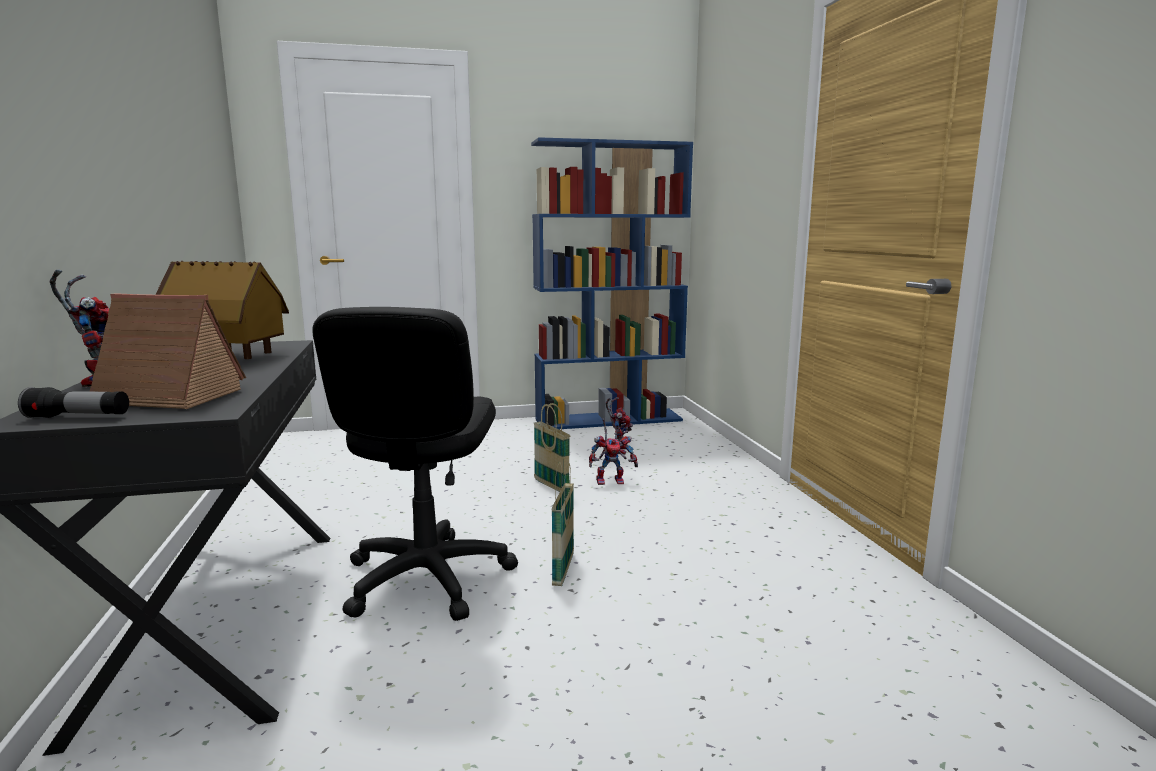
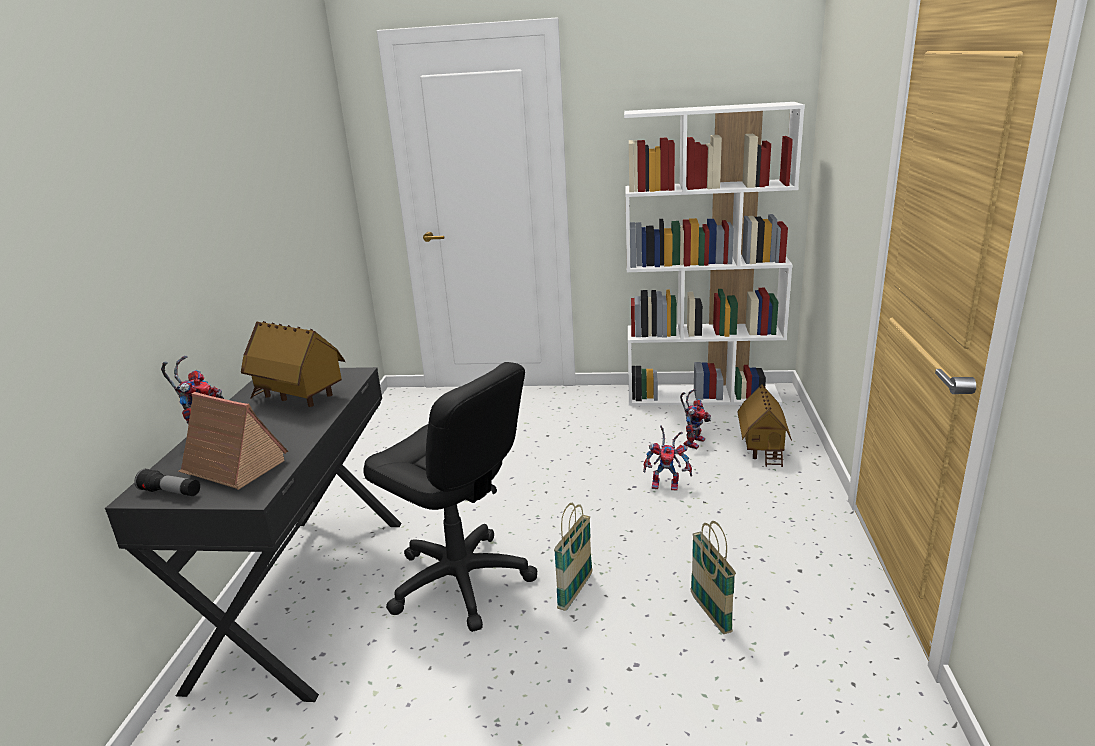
camera: 20 degrees right, 10 degrees up
black office chair [312,307,518,621] -> black office chair turned 75 degrees counterclockwise [363,362,537,632]
blue bookcase [531,137,693,429] -> white bookcase [624,102,805,406]
basket [534,403,570,492] -> basket moved to [690,521,736,634]
none -> toy house [738,385,792,467]

